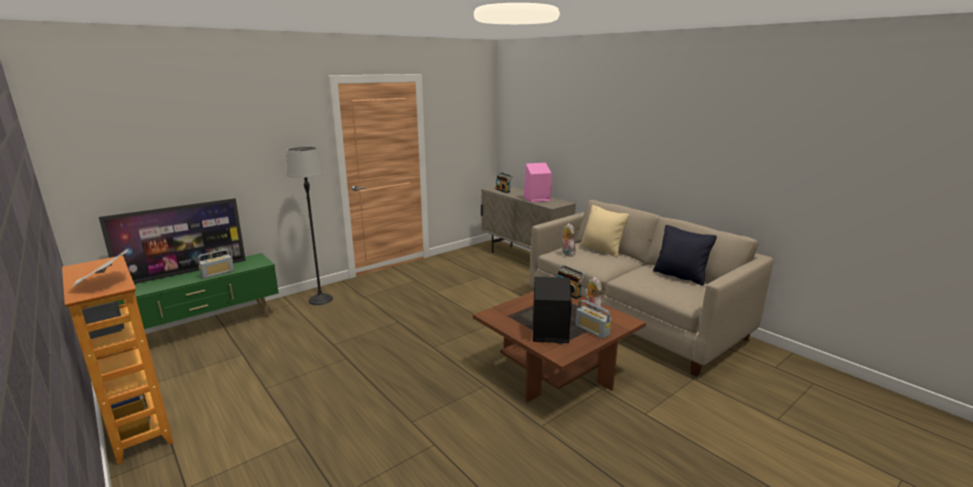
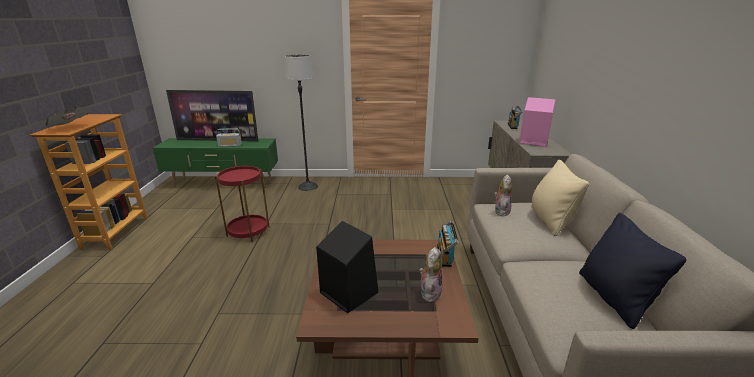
camera: 40 degrees right, 5 degrees up
radio [576,300,611,339] -> none
none -> red side table [215,166,269,242]

